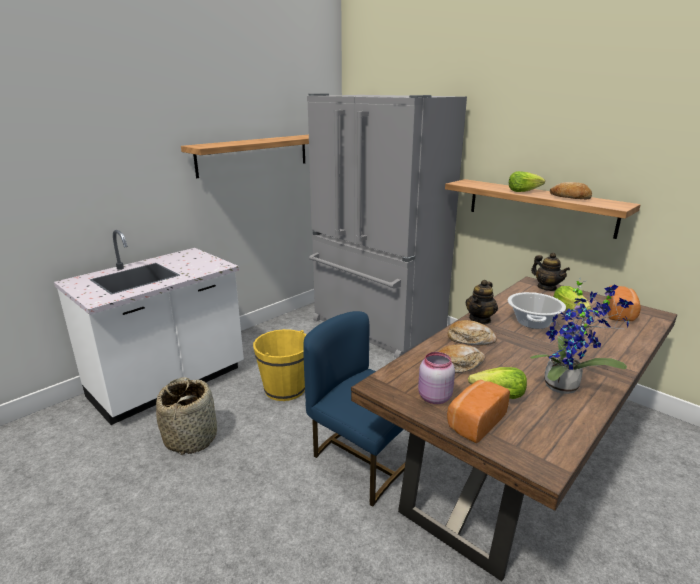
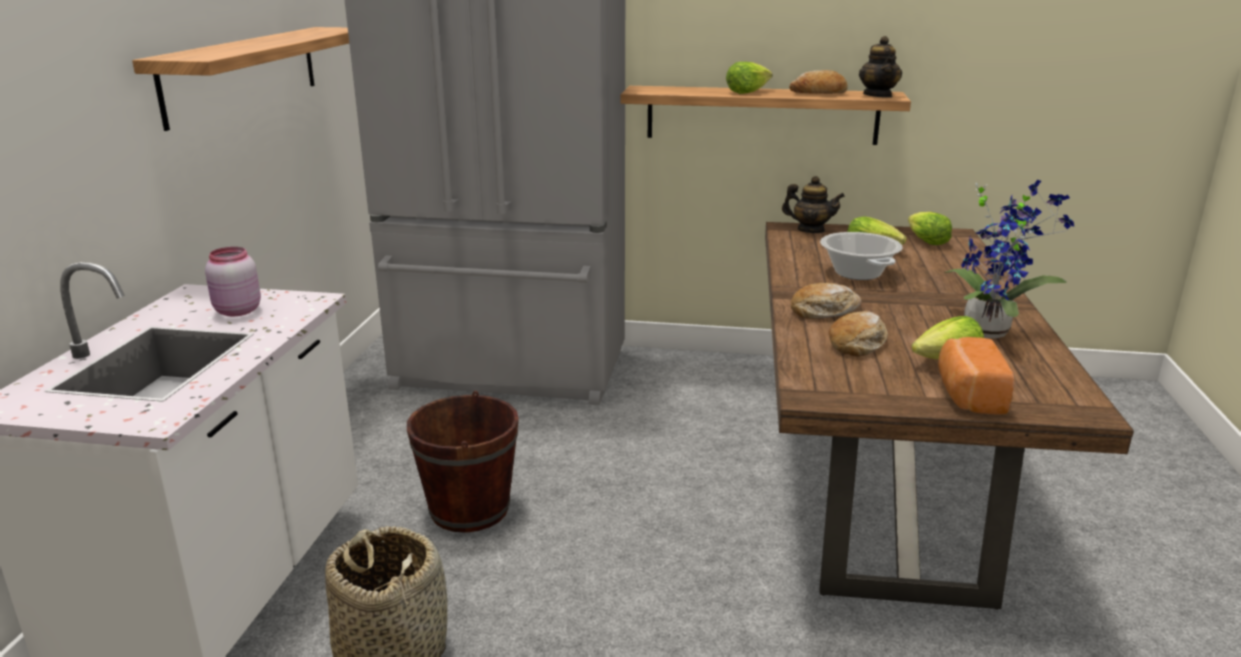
camera: 35 degrees left, 0 degrees up
yellow bucket [253,329,307,401] -> brown bucket [407,391,519,533]
blue chair [303,311,405,507] -> none
pink jar [418,352,455,404] -> pink jar moved to [205,247,261,316]
teapot [466,280,498,325] -> teapot moved to [859,36,902,98]
bread [606,285,641,321] -> lettuce [908,212,952,245]

